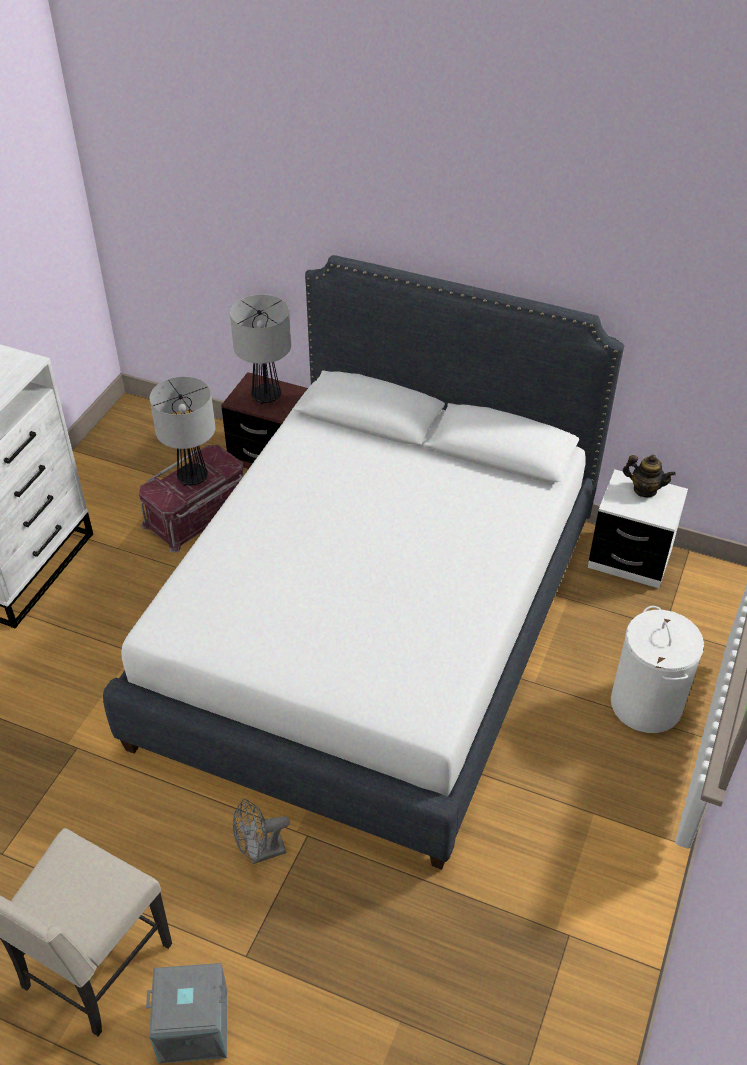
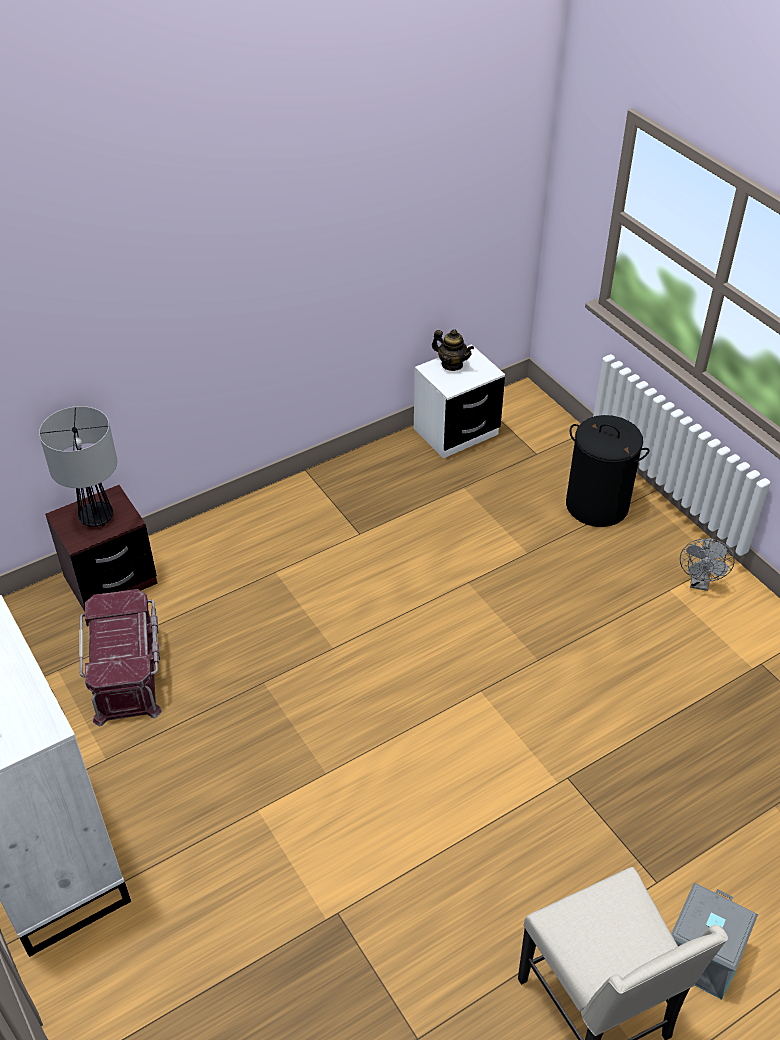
camera: 55 degrees left, 0 degrees up
white bed [103,255,624,870] -> none
table lamp [150,376,215,486] -> none
grey fan [233,798,290,864] -> grey fan moved to [680,538,735,591]
white laundry basket [611,606,704,733] -> black laundry basket [566,415,649,527]
teapot [623,455,676,497] -> teapot turned 60 degrees clockwise [432,329,474,371]

